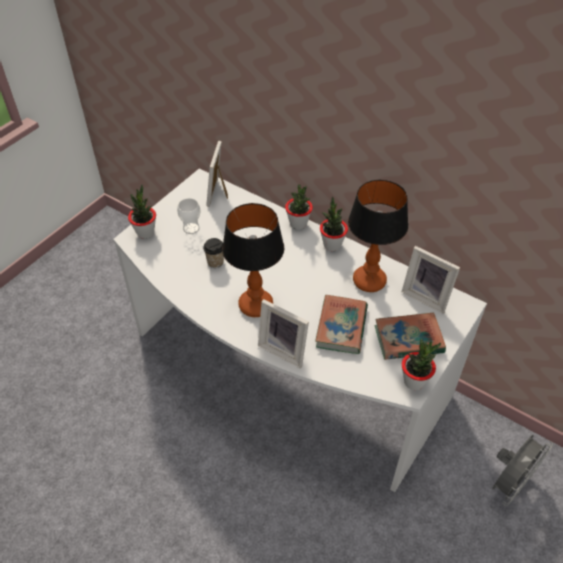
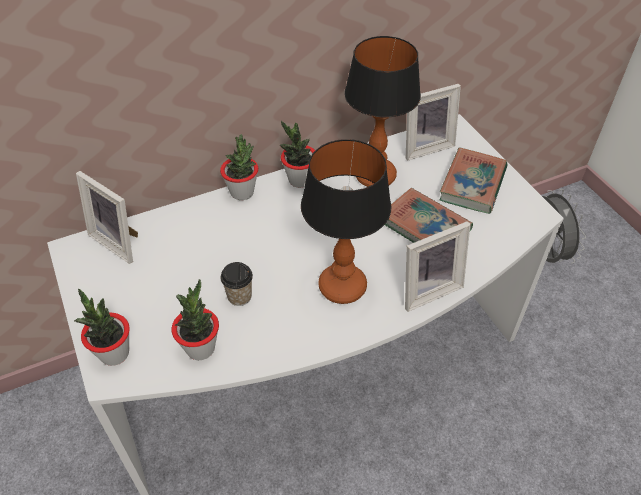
camera: 60 degrees left, 0 degrees up
cup [177,198,201,234] -> none
potted plant [402,339,441,390] -> potted plant moved to [171,279,219,360]

